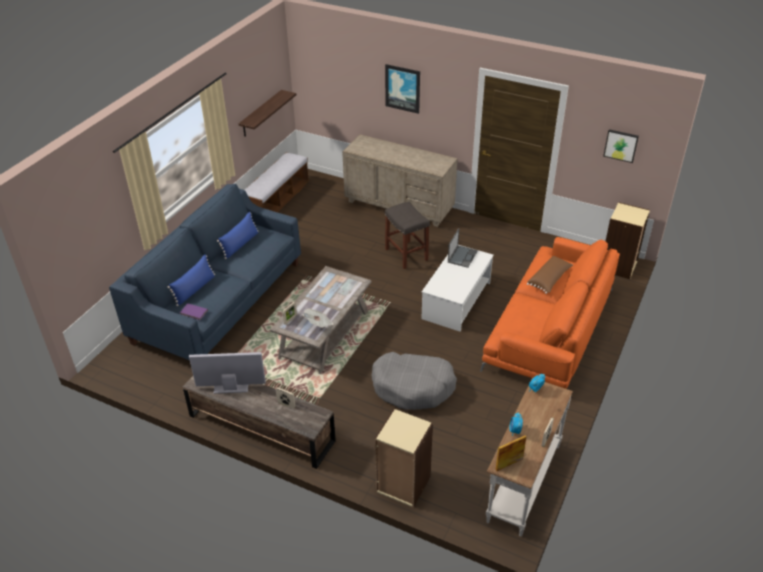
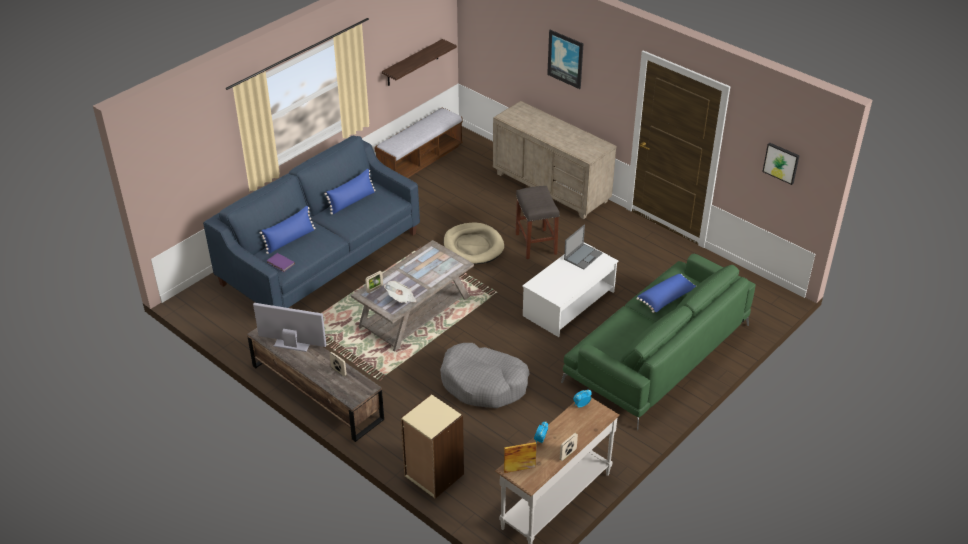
camera: 15 degrees right, 0 degrees up
orange sofa [480,237,620,389] -> green sofa [561,254,756,430]
brown pillow [527,256,573,294] -> blue pillow [636,274,696,313]
beige bookcase [606,202,650,279] -> none
none -> beige dog bed [444,223,504,264]

